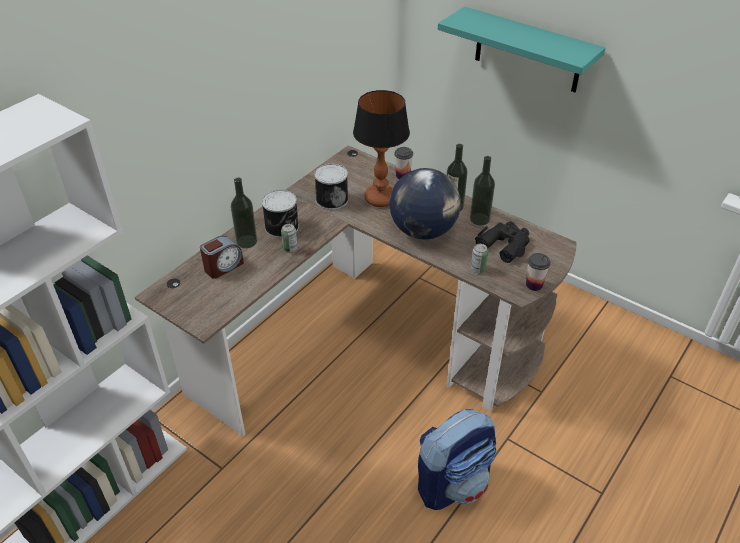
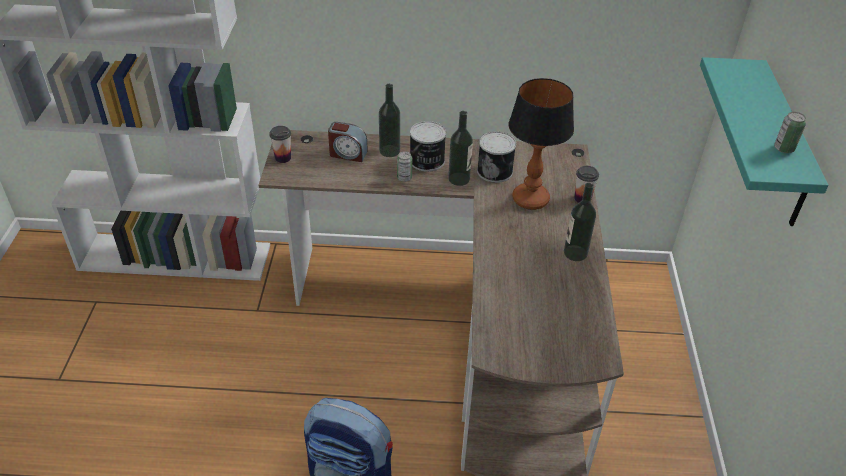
camera: 55 degrees right, 0 degrees up
globe [389,168,461,239] -> none
bottle [470,156,495,225] -> bottle moved to [448,111,473,186]
can [471,244,488,273] -> can moved to [774,112,806,153]
black binoculars [475,221,530,263] -> none
cup [526,253,551,291] -> cup moved to [269,126,291,163]

